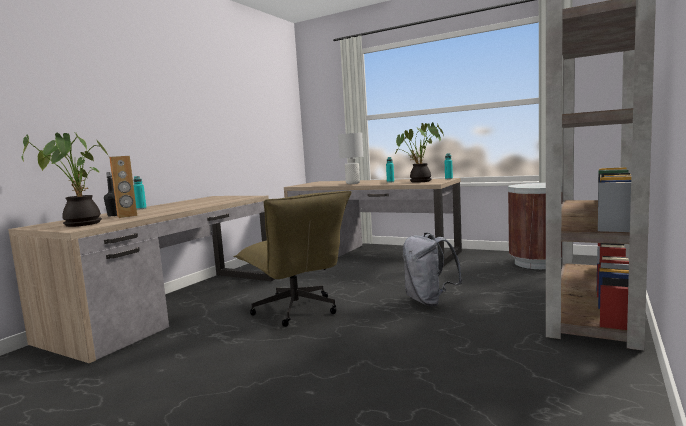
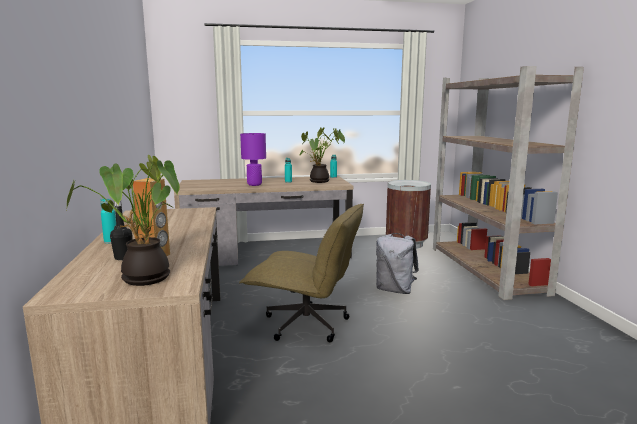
camera: 40 degrees left, 5 degrees up
grey table lamp [338,133,363,184] -> purple table lamp [240,133,266,186]

